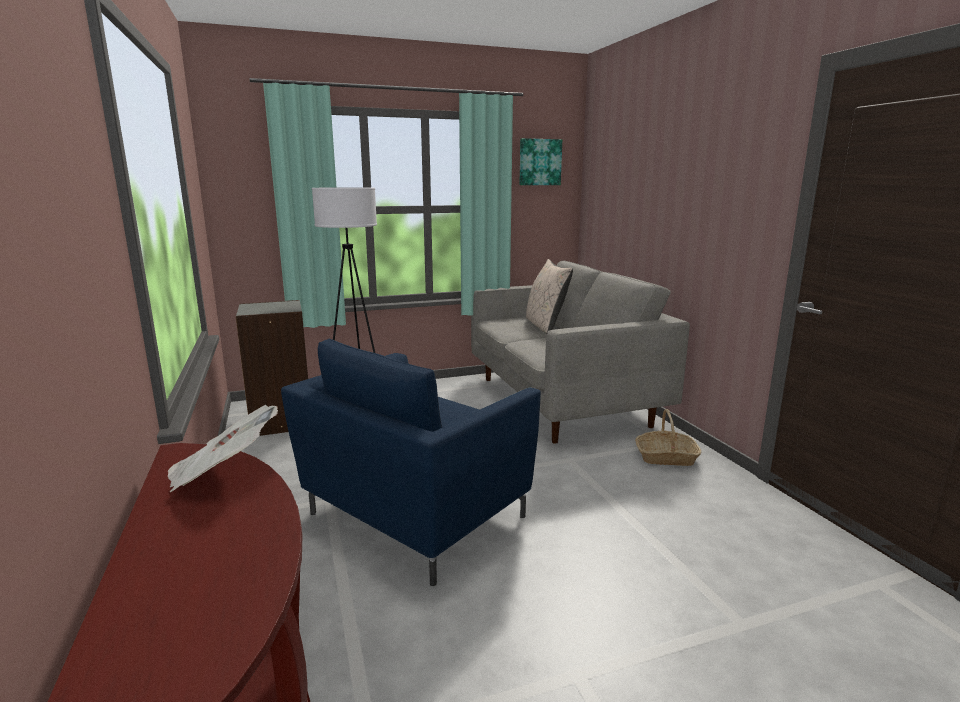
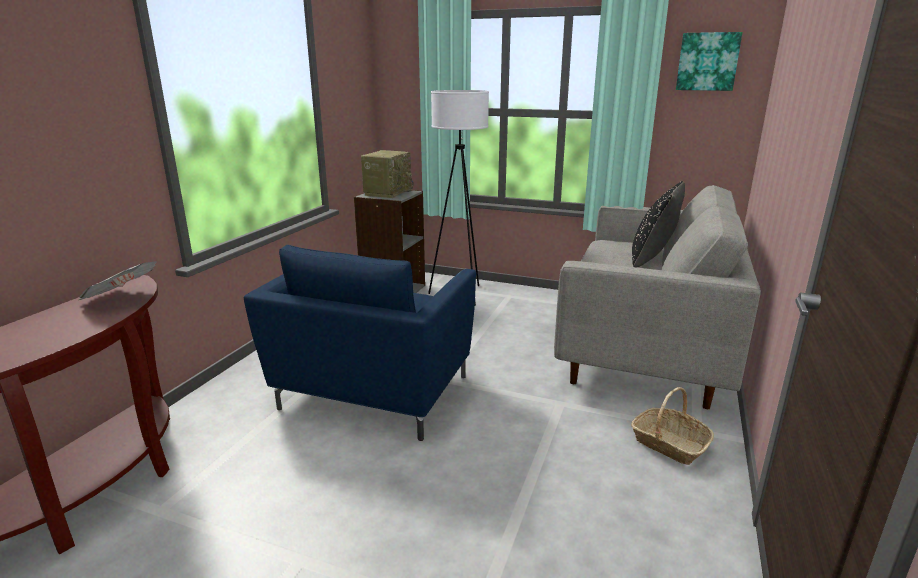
camera: 40 degrees right, 5 degrees up
blue armchair [281,339,541,586] -> blue armchair turned 60 degrees counterclockwise [244,245,476,441]
beige pillow [526,259,573,334] -> black pillow [632,181,685,267]
none -> radio [361,150,414,198]

